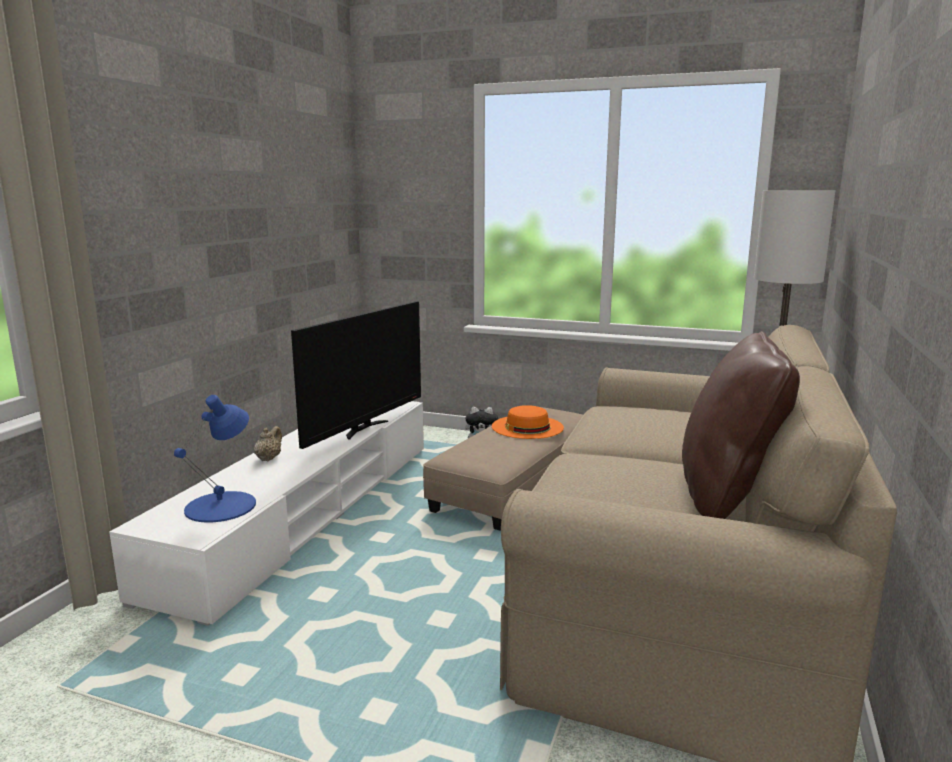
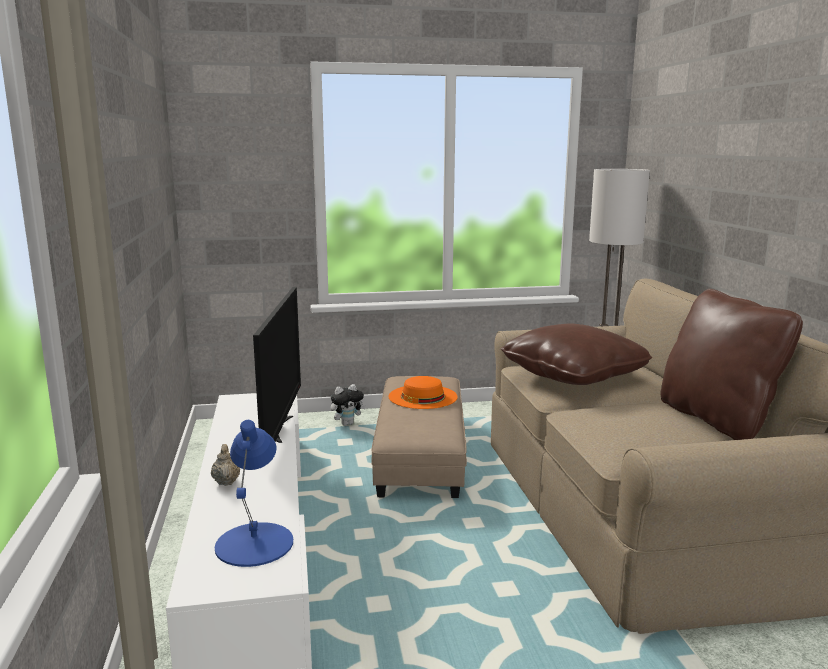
camera: 30 degrees left, 0 degrees up
none -> brown pillow [501,323,652,385]

